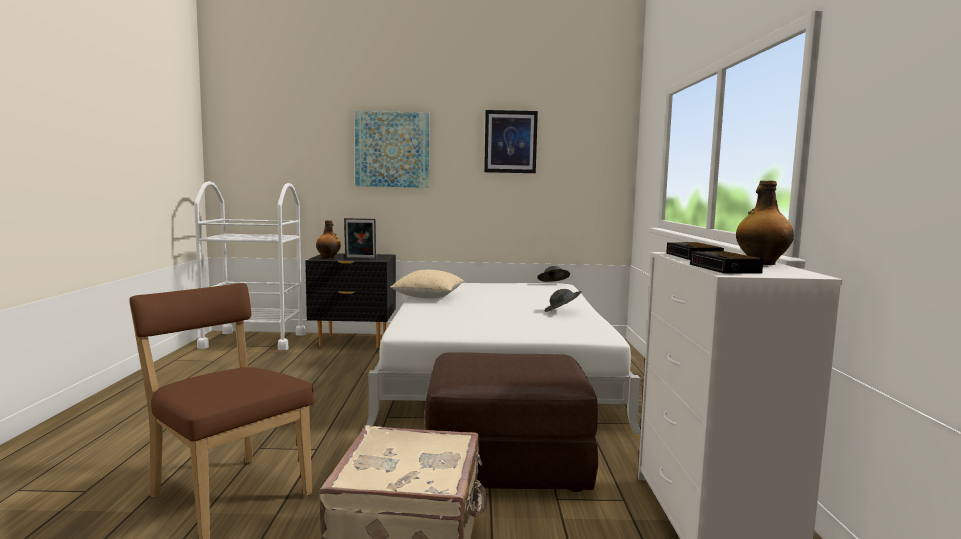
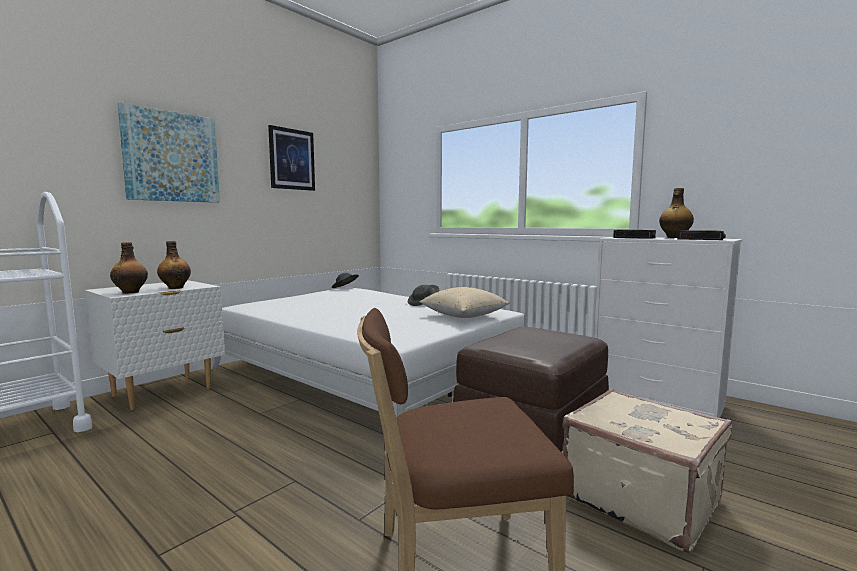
camera: 50 degrees left, 0 degrees up
black nightstand [305,254,396,348] -> white nightstand [85,280,225,410]
picture frame [344,218,376,259] -> bottle [157,241,191,289]
beige pillow [390,270,464,298] -> beige pillow moved to [419,287,510,318]

